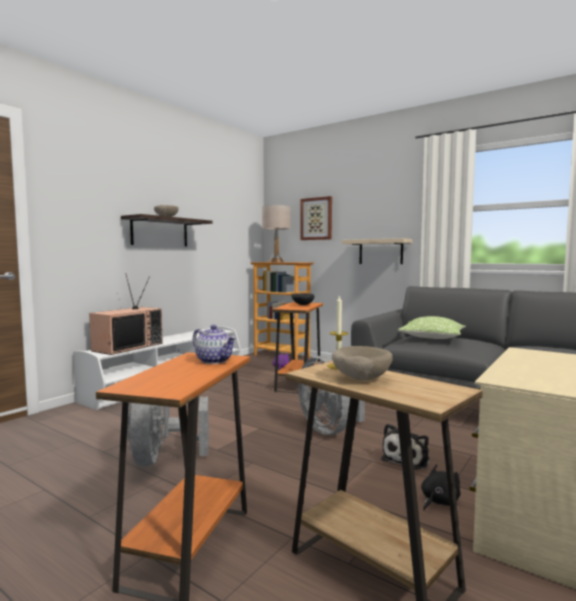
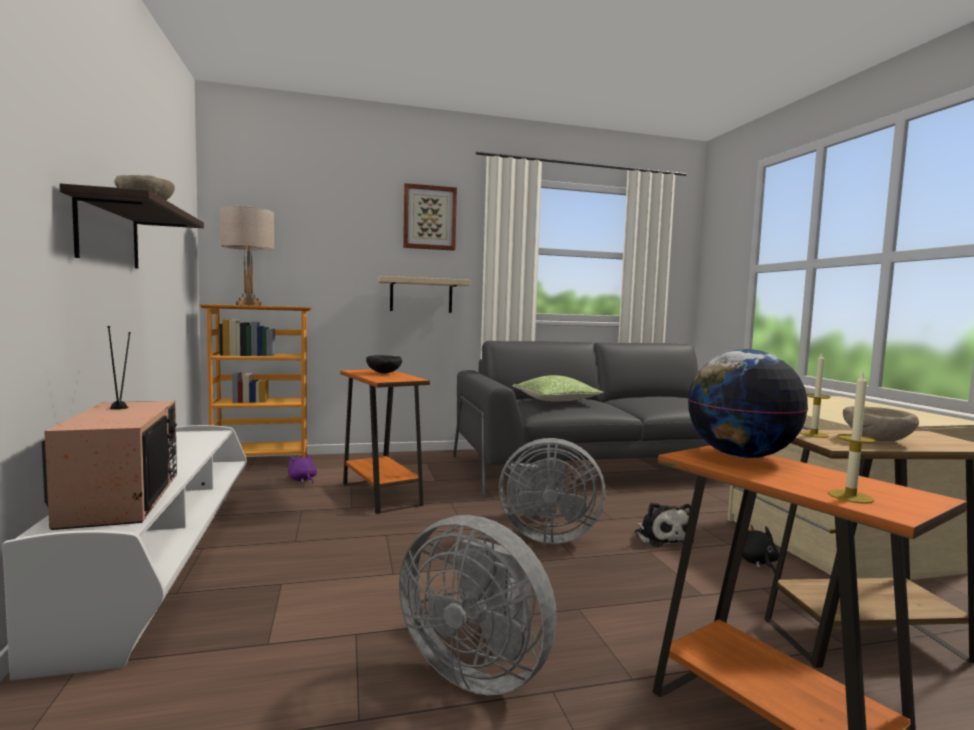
camera: 50 degrees left, 0 degrees up
teapot [193,325,236,364] -> globe [688,349,808,458]
picture [300,196,332,240] -> picture moved to [403,183,457,251]
none -> candle [828,372,877,504]

